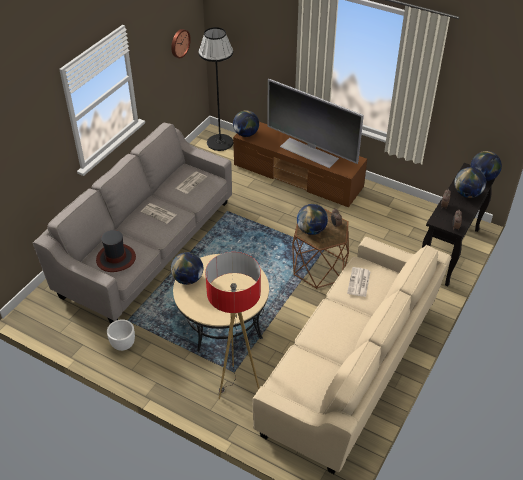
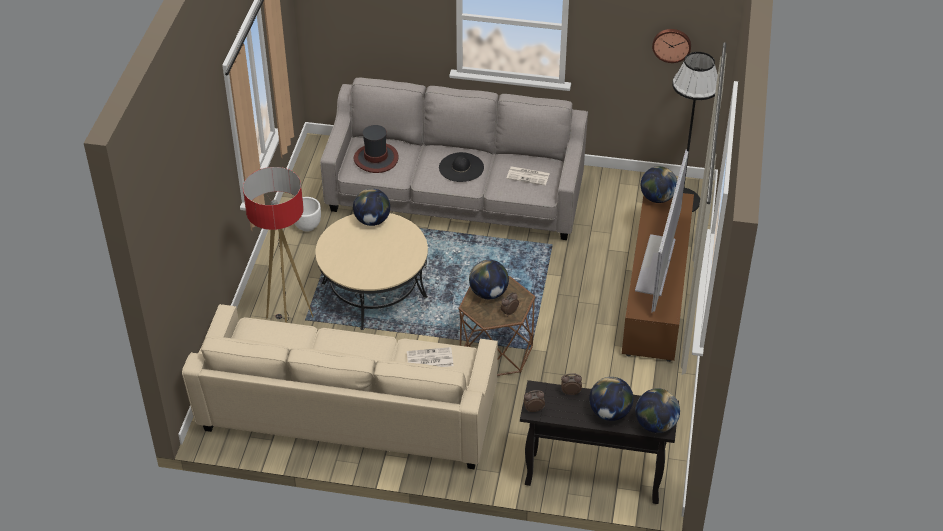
camera: 70 degrees right, 0 degrees up
newspaper [141,203,176,224] -> black hat [439,152,484,182]

